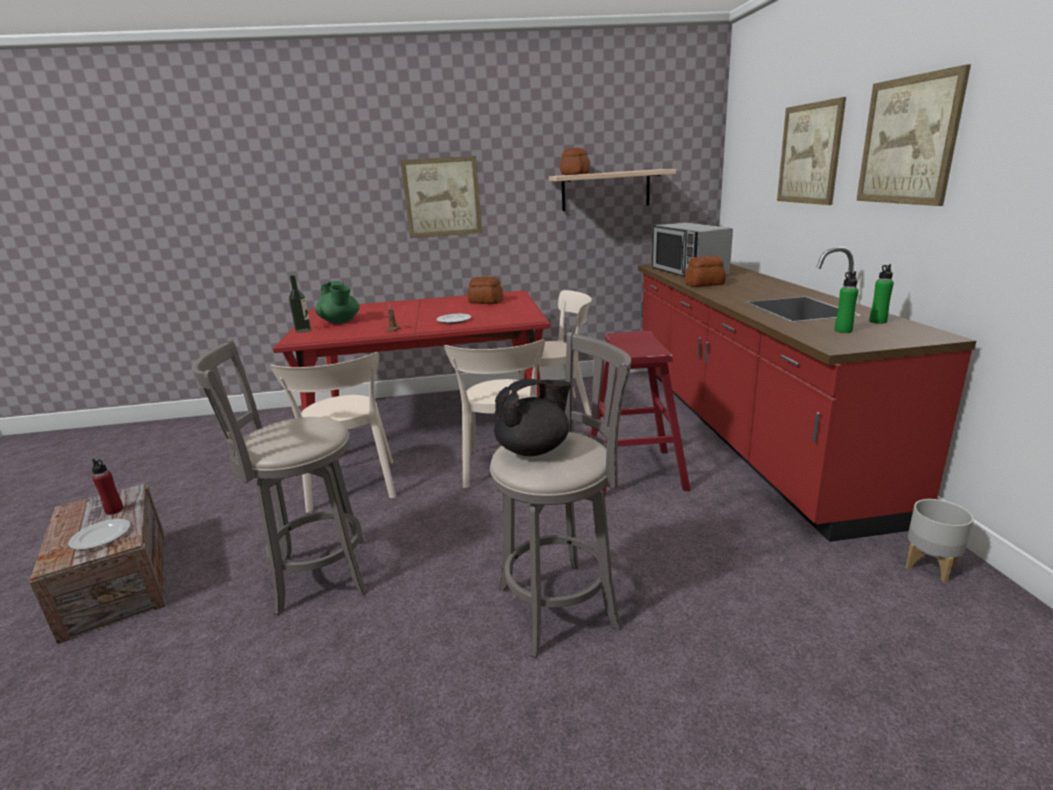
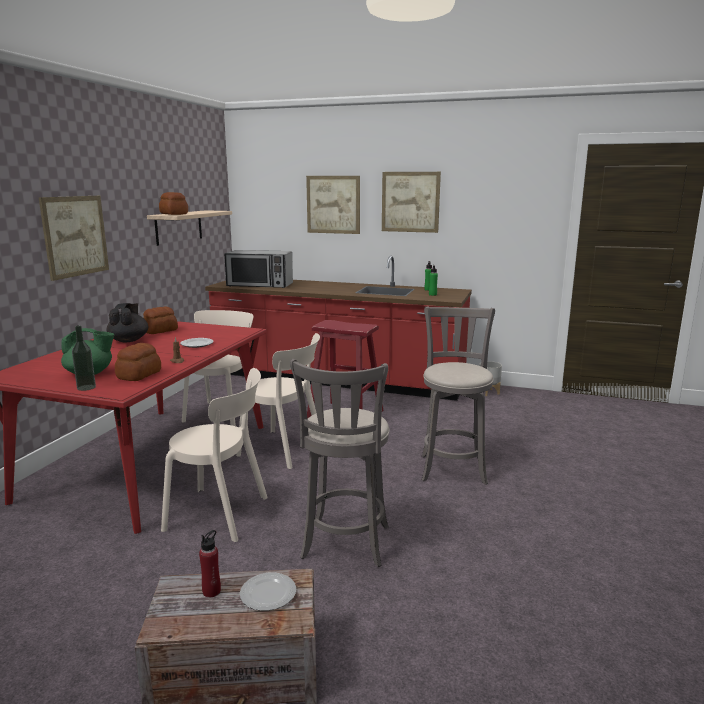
camera: 65 degrees left, 5 degrees down
black teapot [494,379,571,456] -> black teapot moved to [107,303,148,342]
bread [685,256,726,287] -> bread moved to [115,343,161,381]

